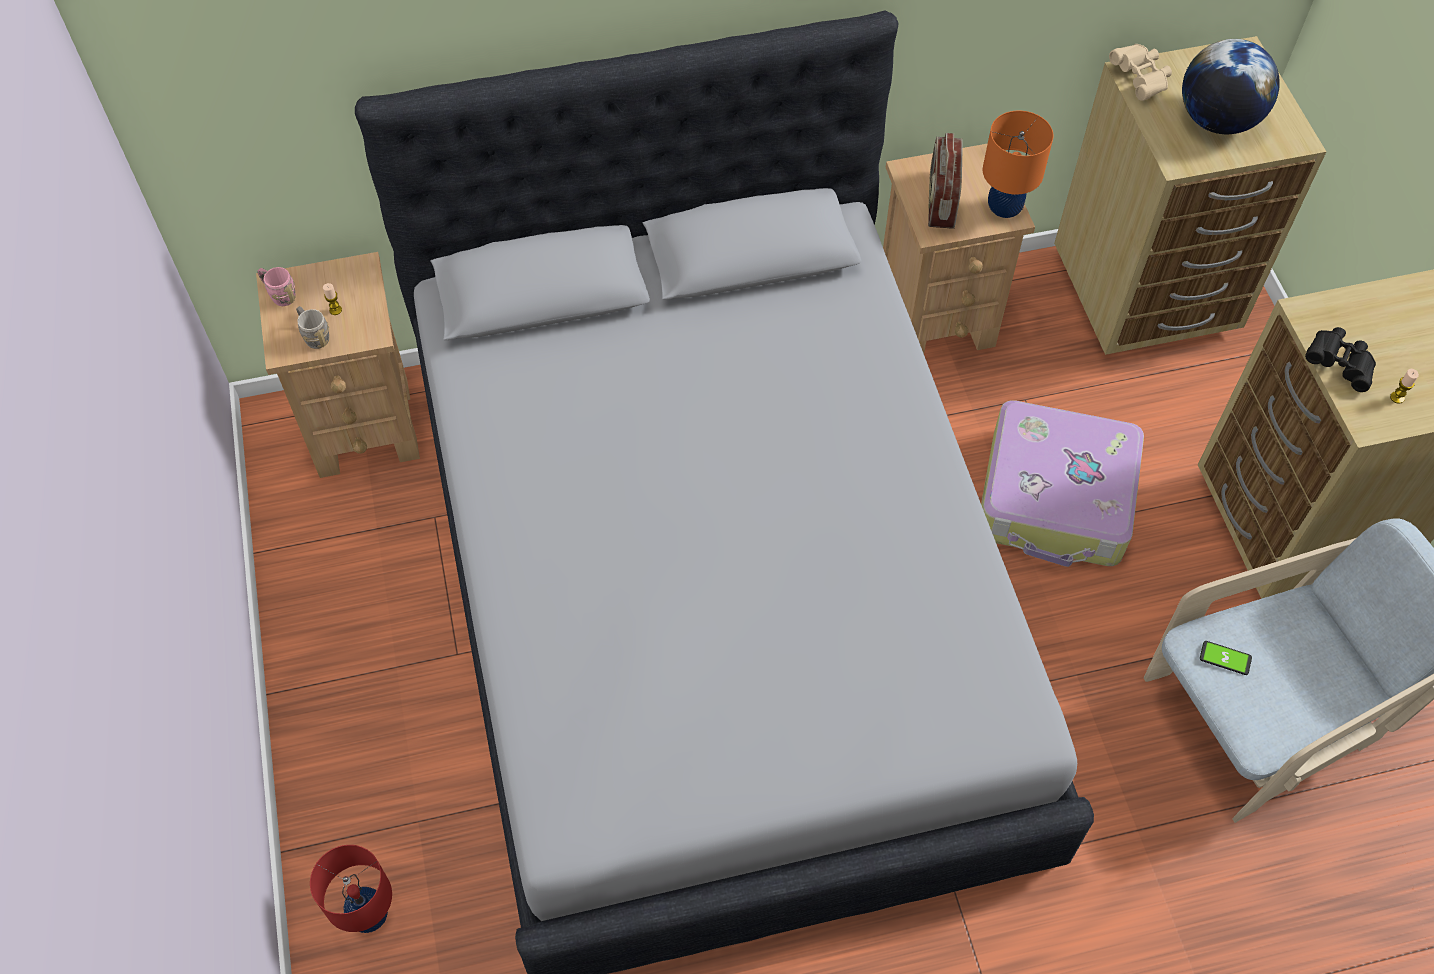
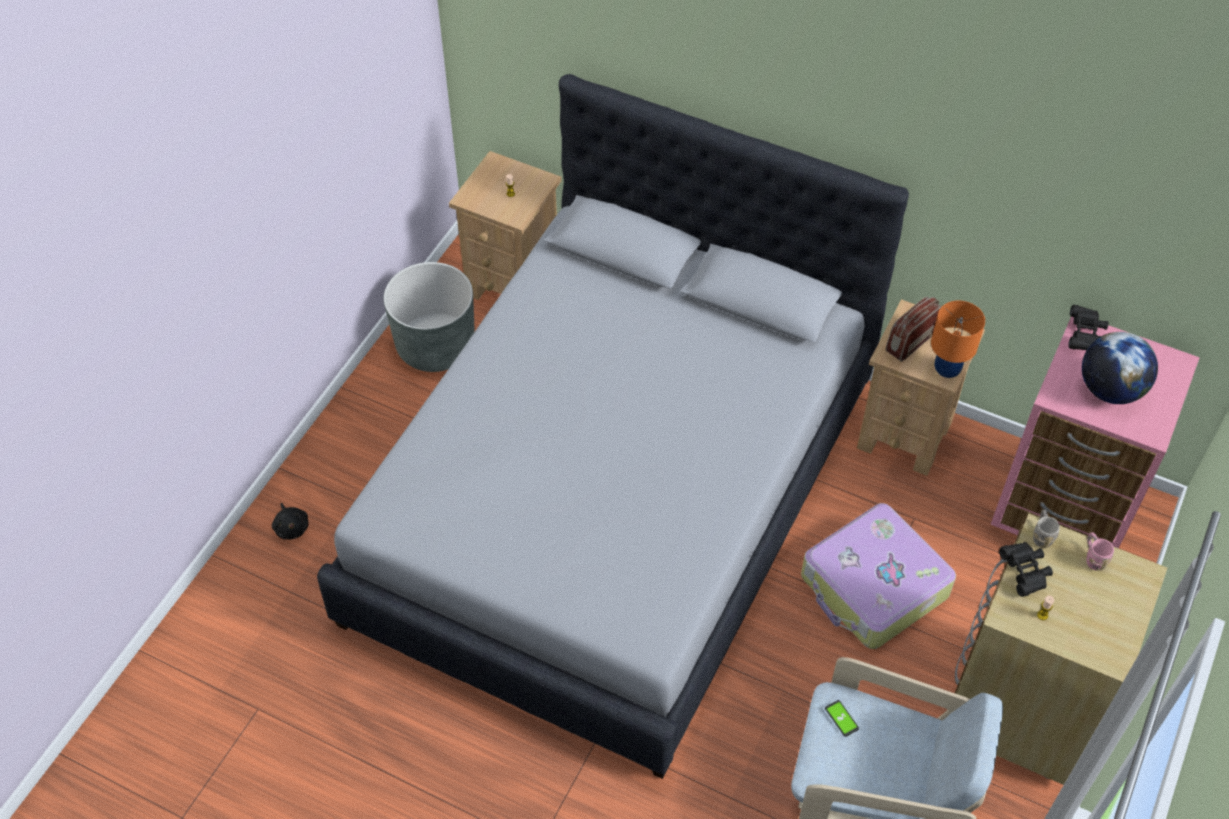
camera: 40 degrees right, 5 degrees down
pink mug [257,267,296,306] -> pink mug moved to [1086,532,1114,571]
grey mug [296,306,329,349] -> grey mug moved to [1033,510,1060,549]
red table lamp [310,845,392,933] -> black plush toy [272,503,308,540]
brown dresser [1054,36,1326,355] -> pink dresser [990,317,1200,548]
beige binoculars [1109,44,1172,101] -> black binoculars [1068,305,1109,350]
none -> grey planter [384,262,475,372]

